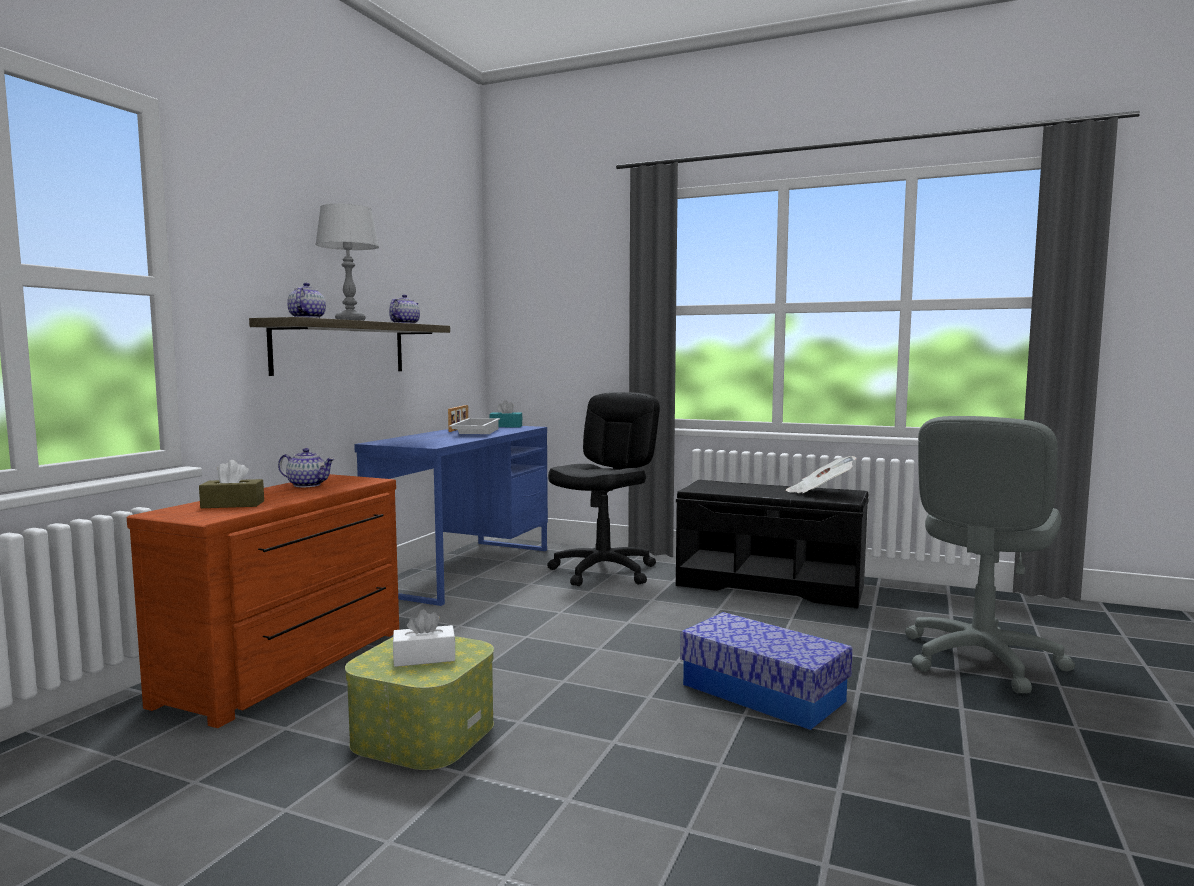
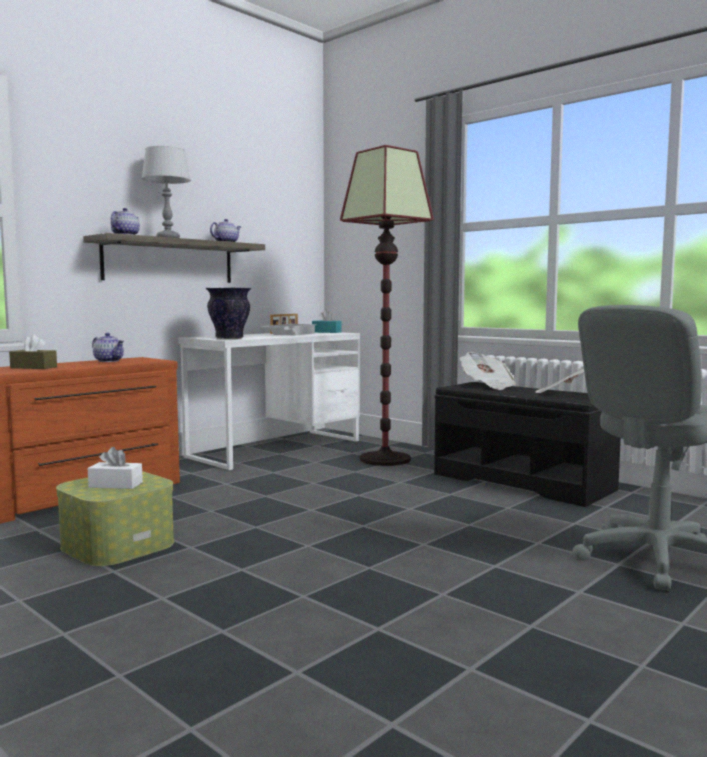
camera: 20 degrees right, 0 degrees up
blue desk [354,426,548,606] -> white desk [178,332,360,470]
black office chair [547,392,660,586] -> floor lamp [340,145,434,466]
storage box [680,612,853,730] -> none
none -> vase [205,288,251,339]
none -> newspaper [460,352,517,390]

